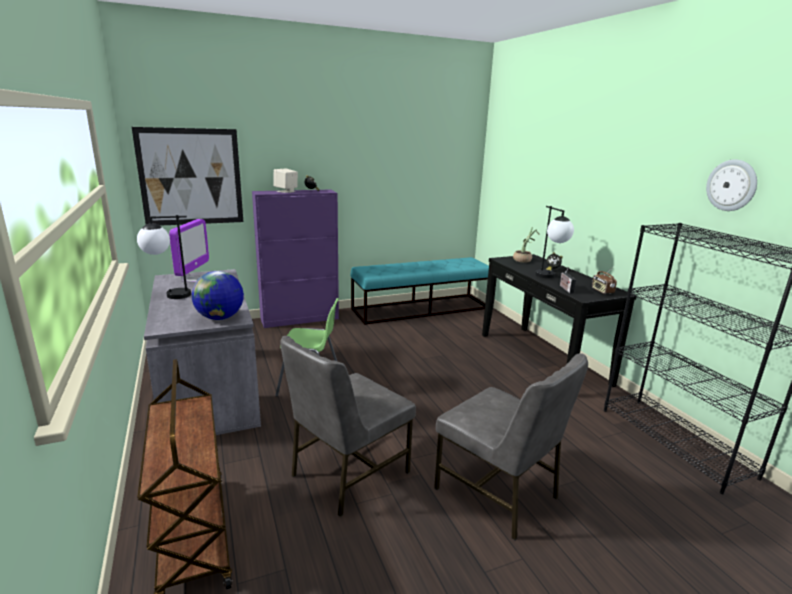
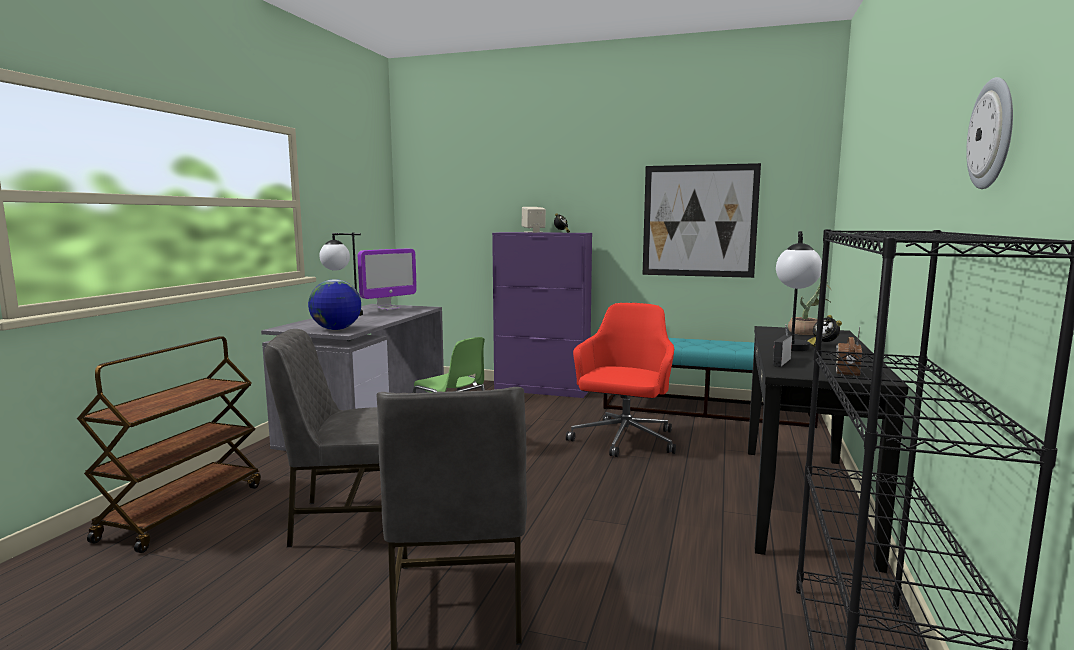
camera: 40 degrees right, 10 degrees down
picture [132,127,243,226] -> picture moved to [643,163,761,278]
none -> red office chair [566,303,676,457]

